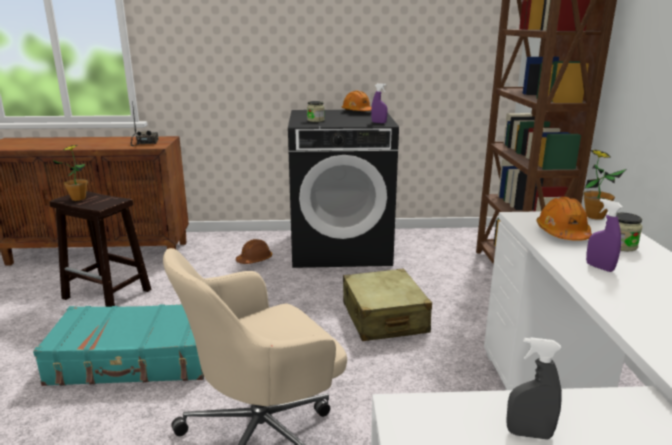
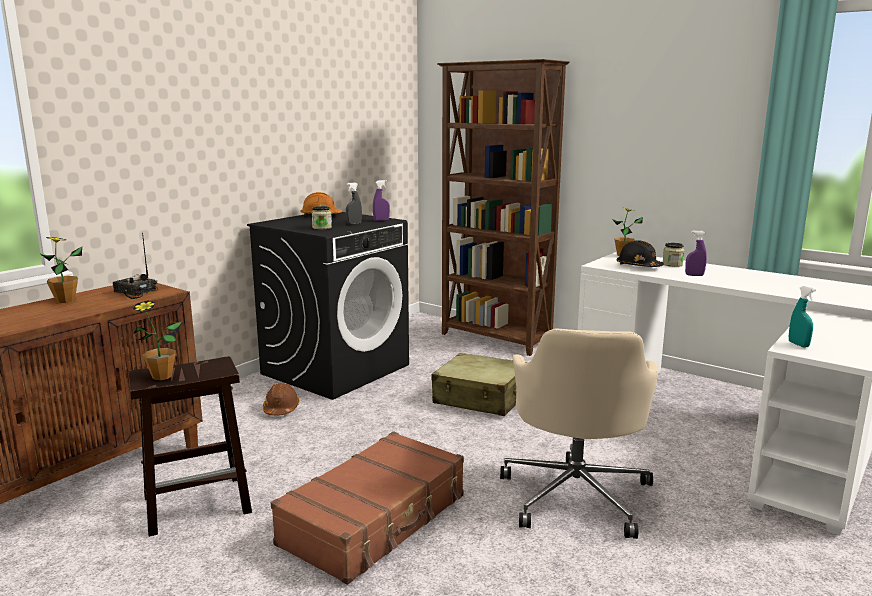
camera: 50 degrees left, 5 degrees down
turquoise suitcase [33,304,204,386] -> brown suitcase [271,431,464,585]
grey spray bottle [506,337,562,440] -> grey spray bottle moved to [346,182,362,224]
orange hard hat [537,197,592,241] -> black hard hat [617,240,664,267]
none -> potted plant [39,237,82,303]
none -> turquoise spray bottle [789,286,816,348]

